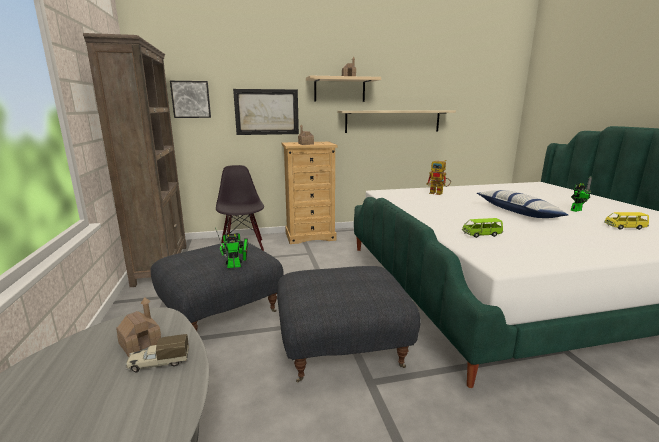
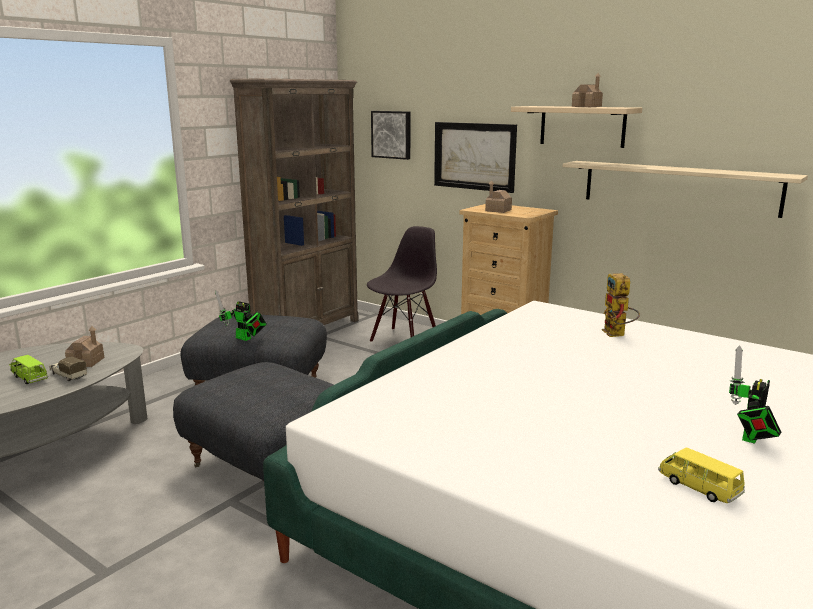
camera: 50 degrees right, 0 degrees up
green toy car [462,218,503,238] -> green toy car moved to [9,355,48,384]
pillow [477,190,568,218] -> none
toy robot [570,176,592,212] -> toy robot turned 105 degrees clockwise [729,345,782,444]

